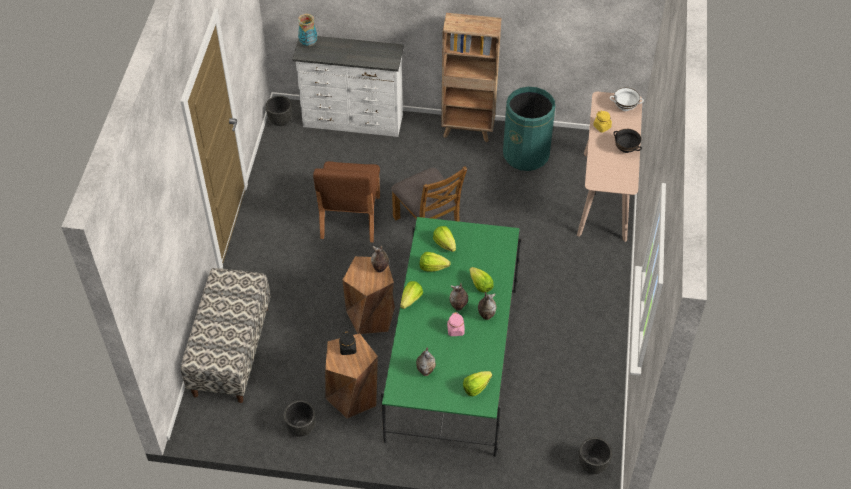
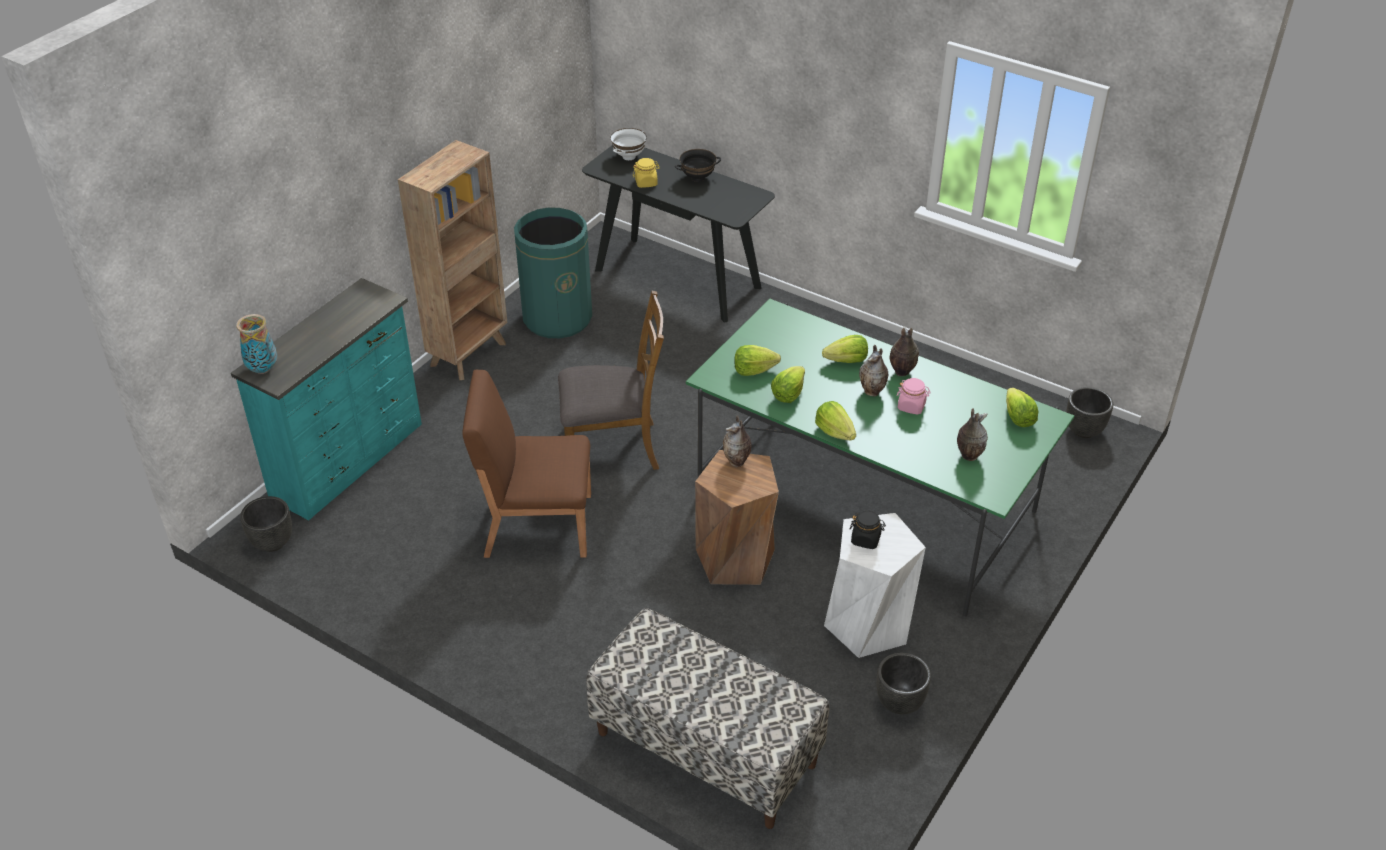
camera: 65 degrees left, 10 degrees down
white dresser [292,36,404,137] -> turquoise dresser [231,278,422,520]
brown chair [313,161,380,242] -> brown chair turned 150 degrees clockwise [462,370,591,558]
brown stool [325,333,378,419] -> white stool [824,513,926,658]
beige console table [577,92,642,242] -> black console table [582,145,775,323]

